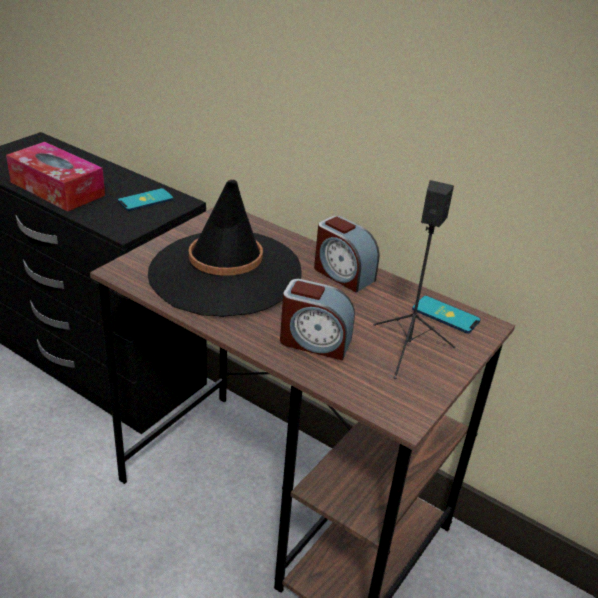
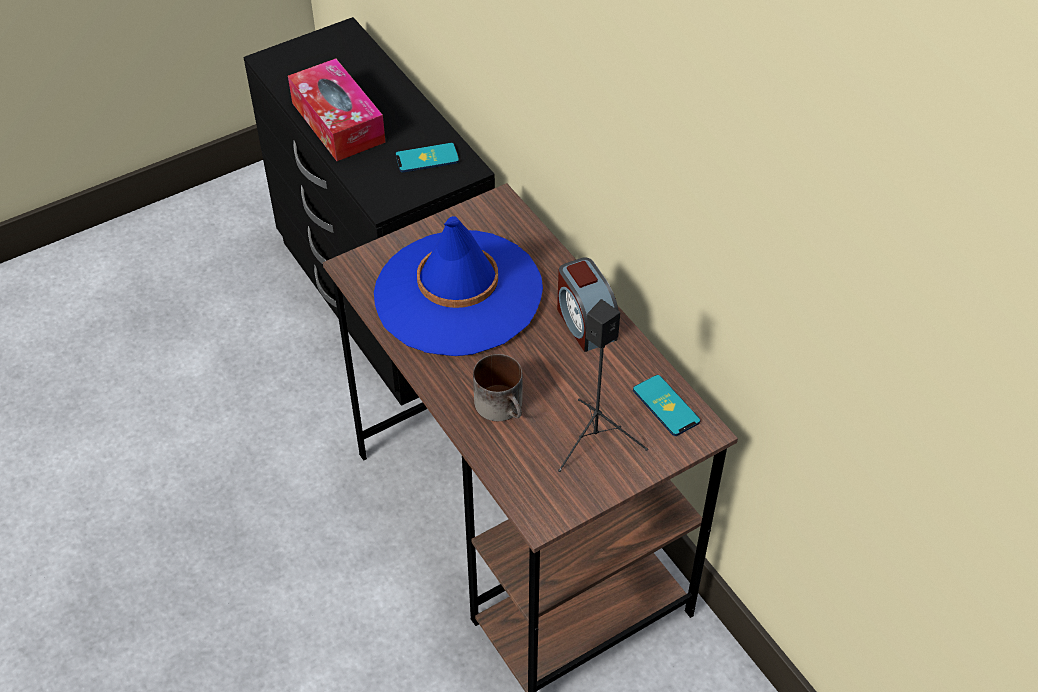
camera: 25 degrees right, 15 degrees up
black hat [148,180,302,317] -> blue hat [374,216,543,356]
alarm clock [280,279,355,360] -> mug [473,354,522,421]

